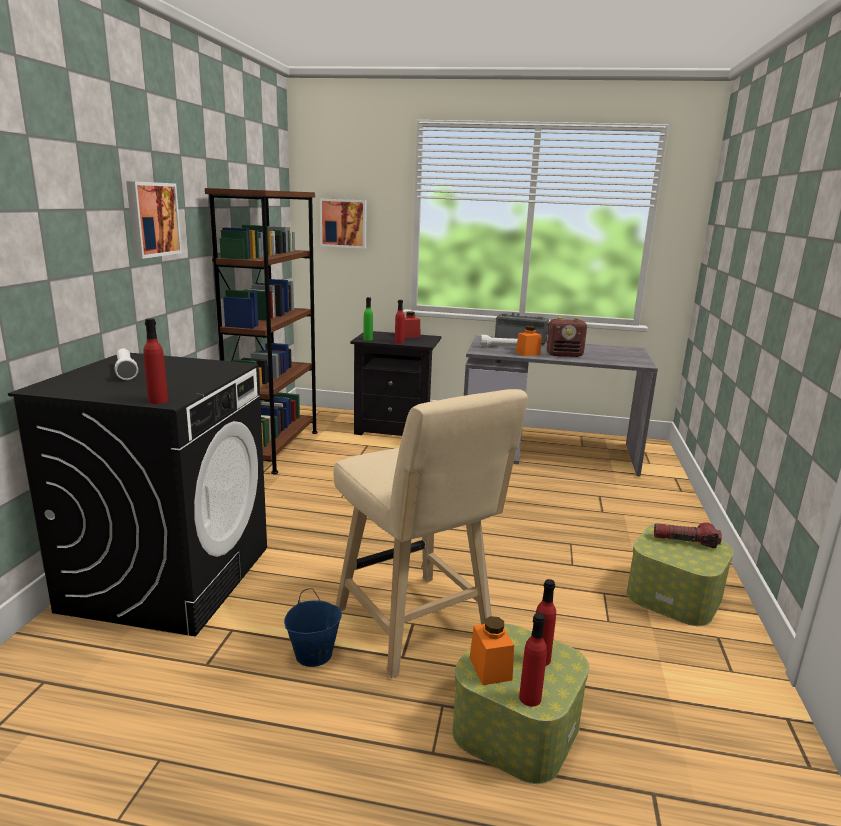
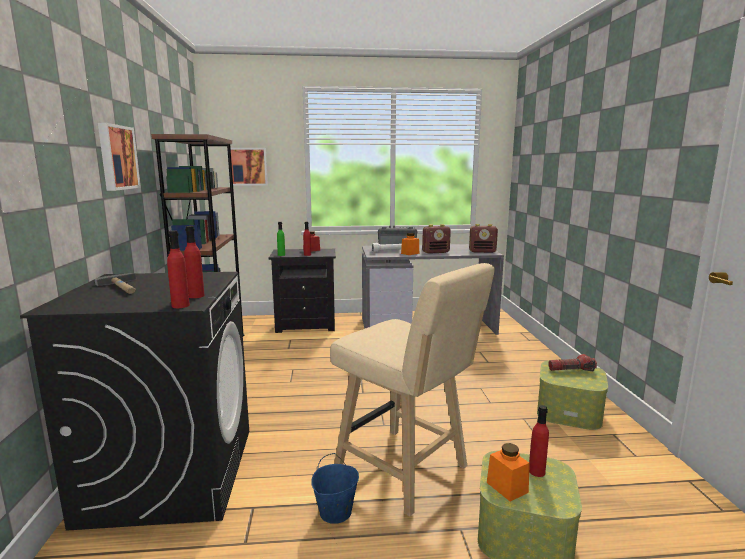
camera: 15 degrees left, 5 degrees down
white flashlight [114,348,138,380] -> hammer [95,273,136,294]
red bottle [519,613,547,707] -> red bottle moved to [184,226,204,298]
none -> radio [469,224,498,253]

